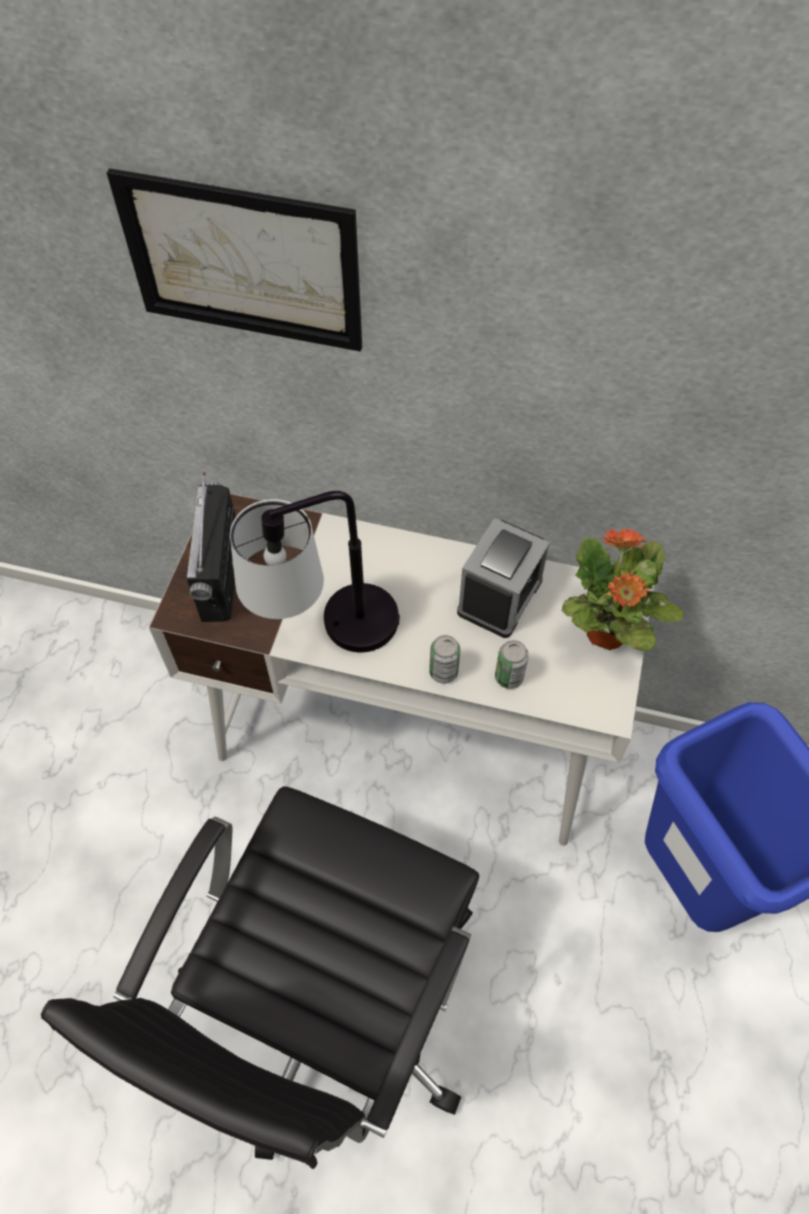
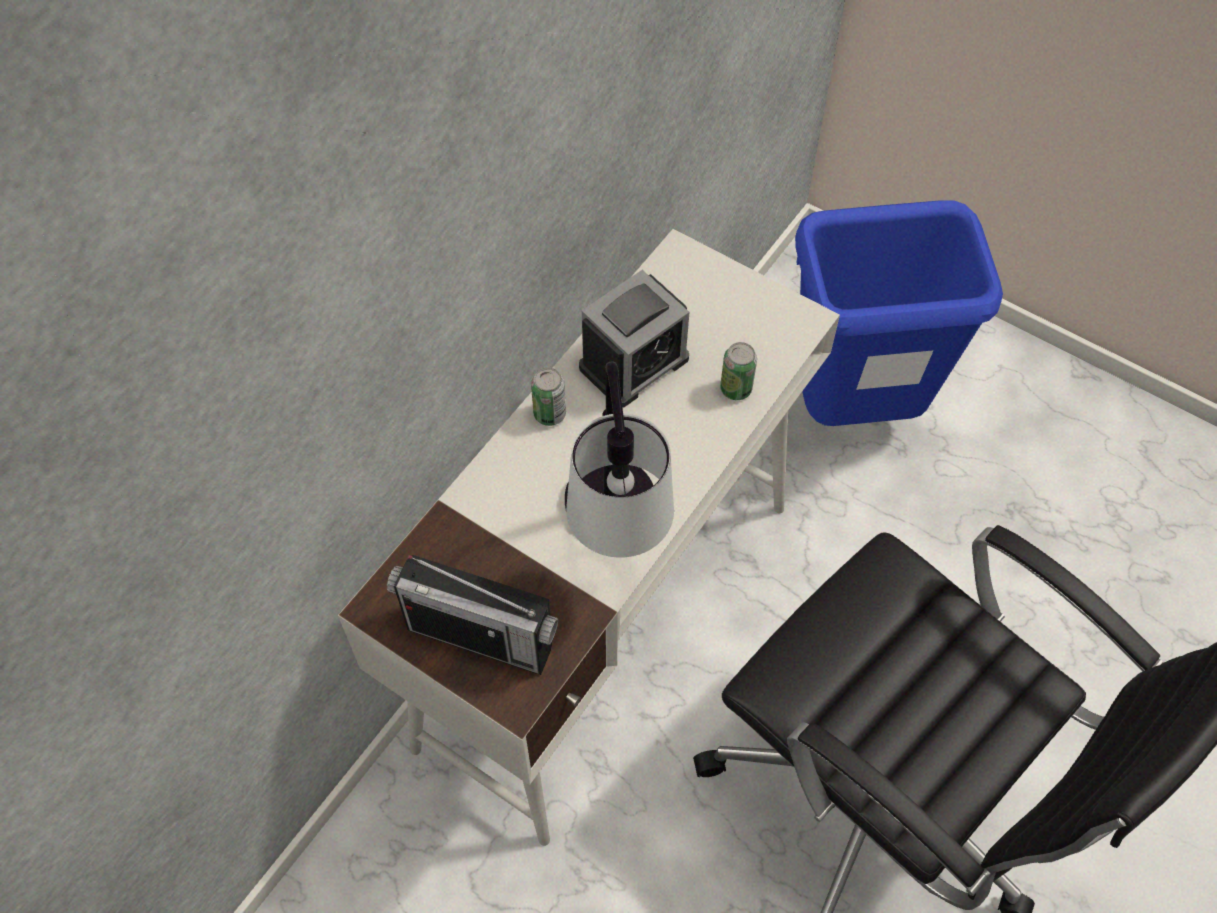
camera: 70 degrees left, 0 degrees up
picture [107,168,362,352] -> none
can [429,635,460,684] -> can moved to [531,368,566,426]
alarm clock [457,518,550,638] -> alarm clock turned 90 degrees clockwise [579,270,689,407]
potted plant [562,528,684,651] -> none

